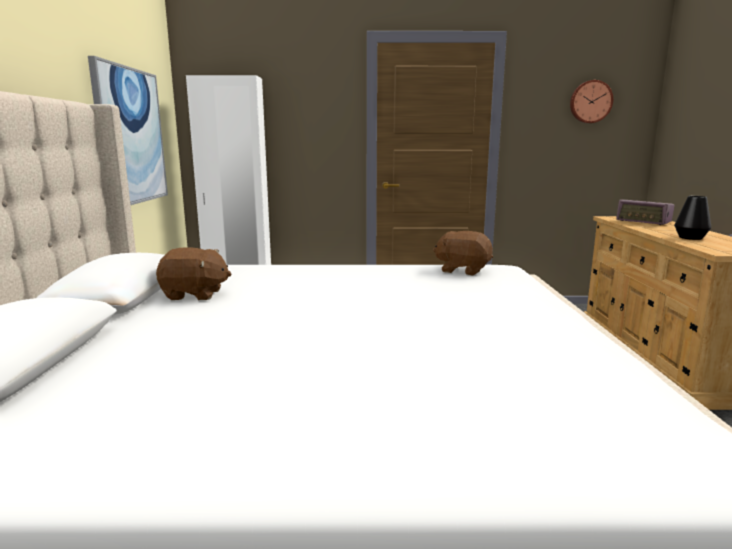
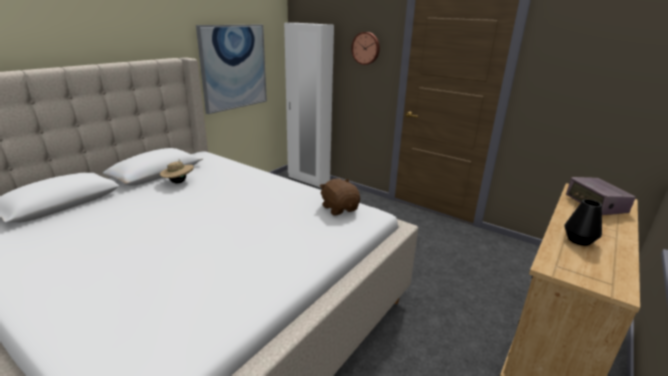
camera: 35 degrees right, 10 degrees up
brown plush toy [156,247,231,300] -> beige hat [160,161,194,183]
wall clock [570,80,613,123] -> wall clock moved to [351,32,380,65]

